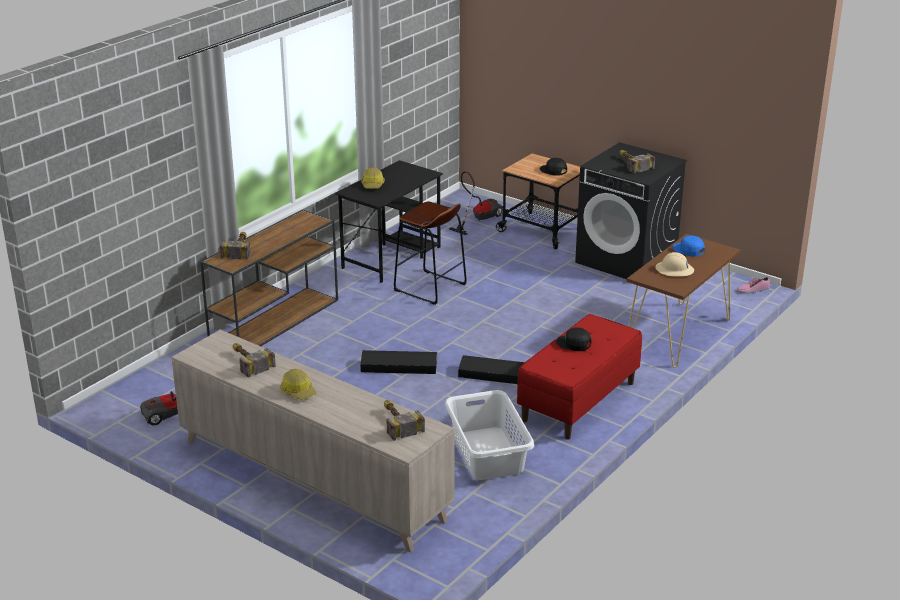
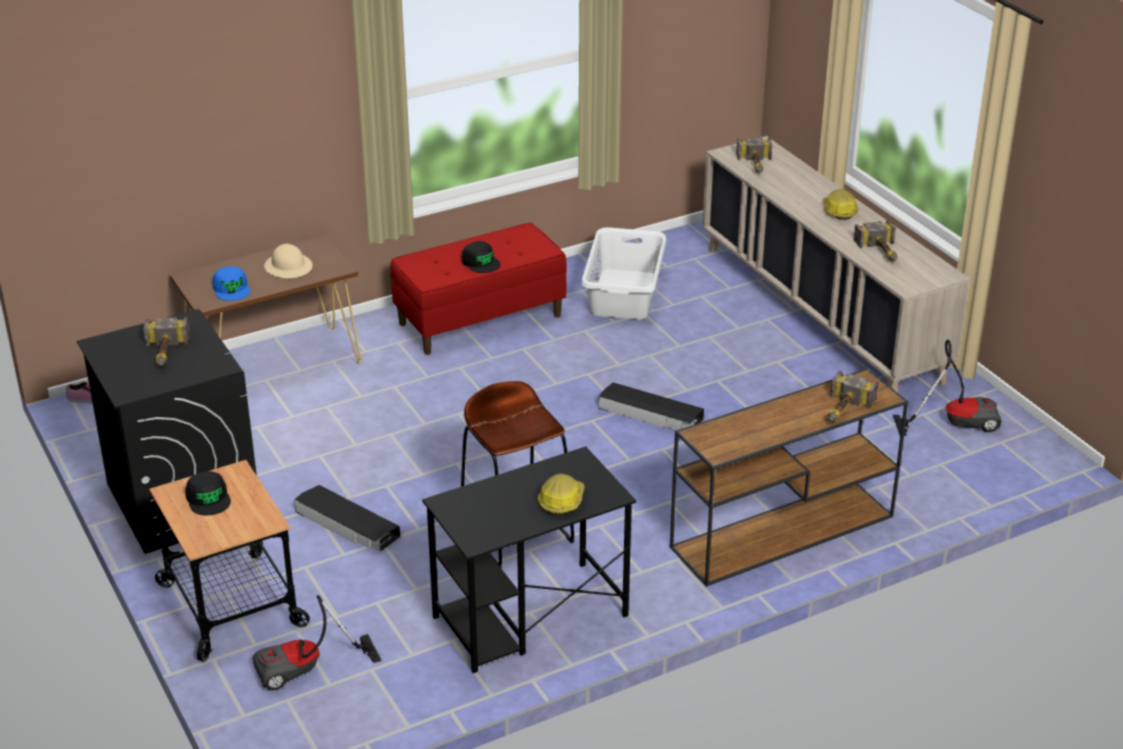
camera: 155 degrees left, 5 degrees up
black storage box [458,355,525,384] -> black storage box moved to [294,485,401,552]

